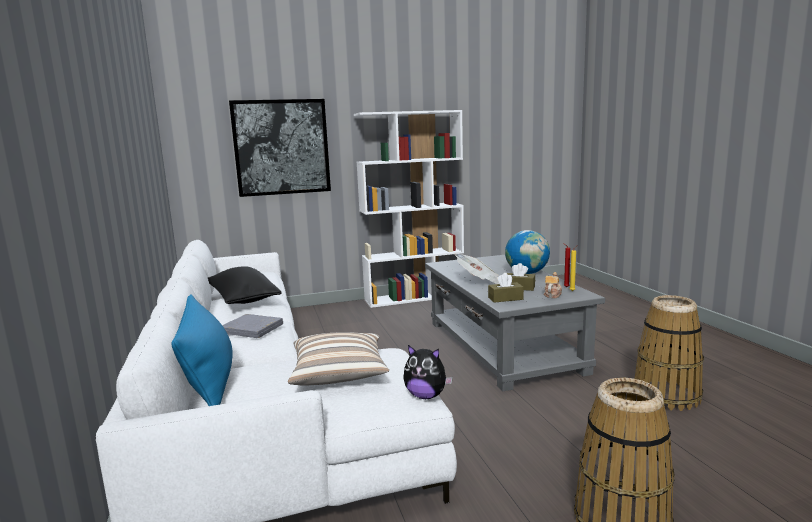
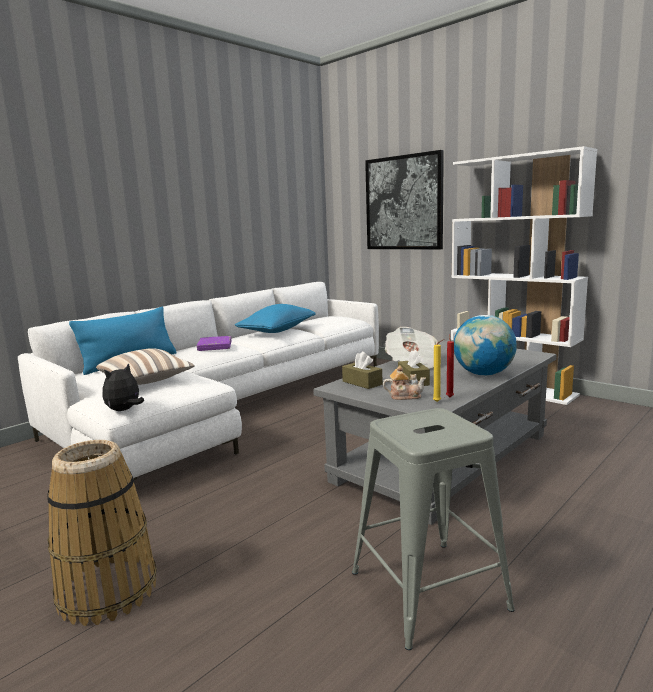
camera: 60 degrees right, 0 degrees up
black pillow [208,266,282,304] -> blue pillow [235,304,316,333]
grey book [222,314,283,338] -> purple book [197,336,231,351]
plush toy [403,345,453,399] -> plush toy turned 45 degrees clockwise [102,363,144,411]
basket [634,295,704,411] -> grey stool [352,408,515,650]

